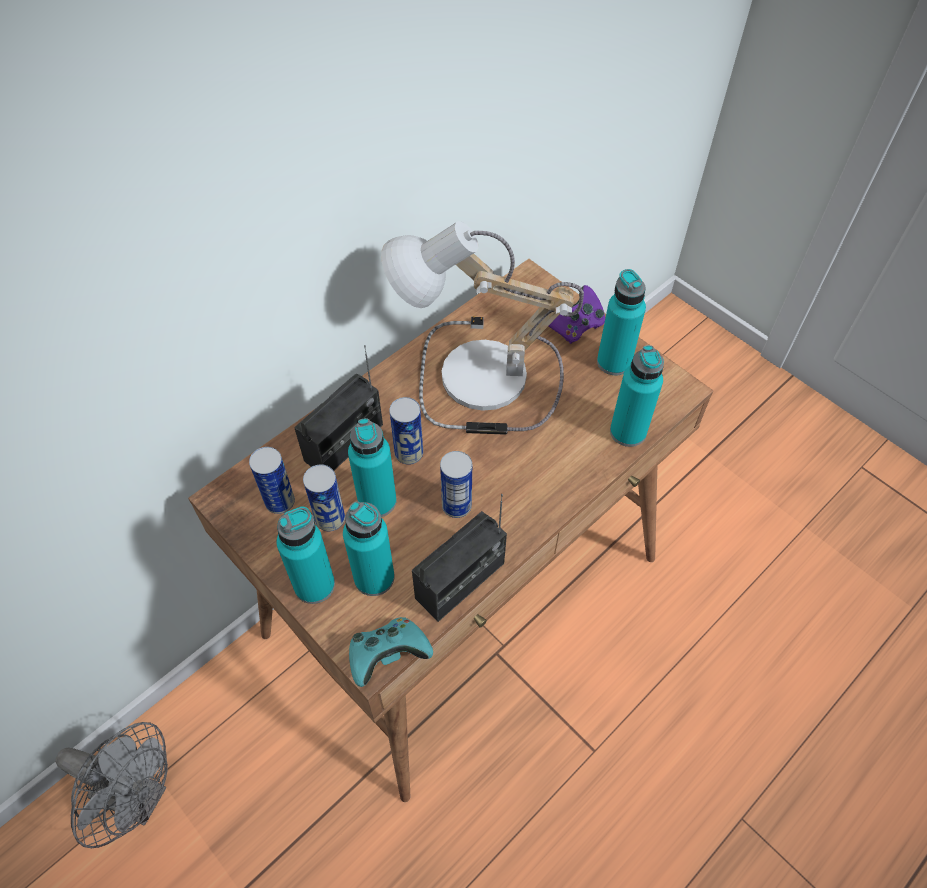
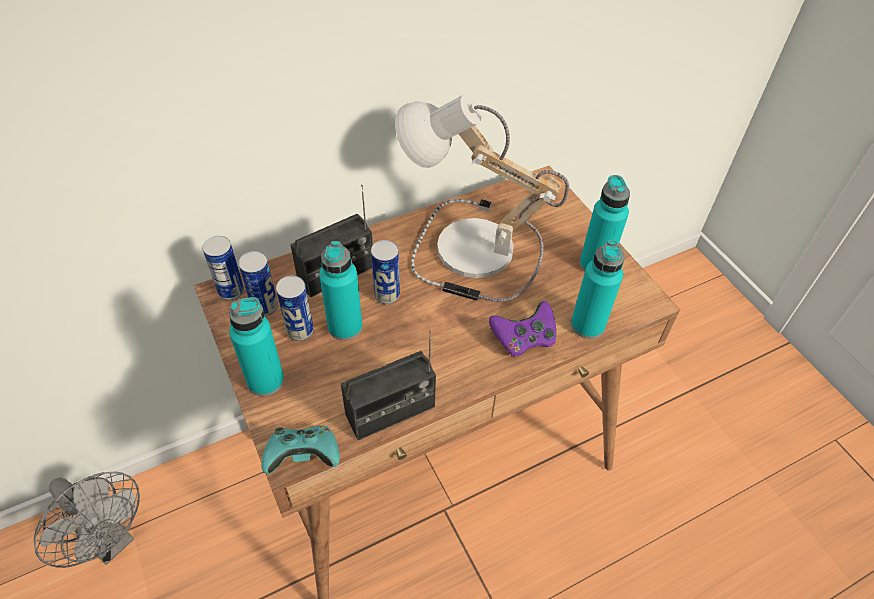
camera: 15 degrees right, 5 degrees down
turquoise bottle [343,501,395,596] -> none
can [440,451,472,518] -> can moved to [202,236,244,300]
purple game controller [549,285,605,344] -> purple game controller moved to [489,301,556,357]

